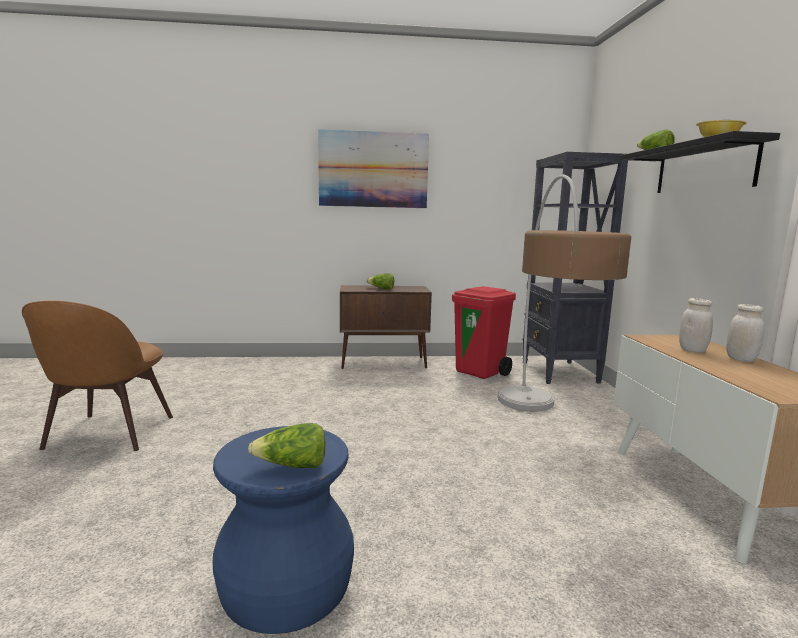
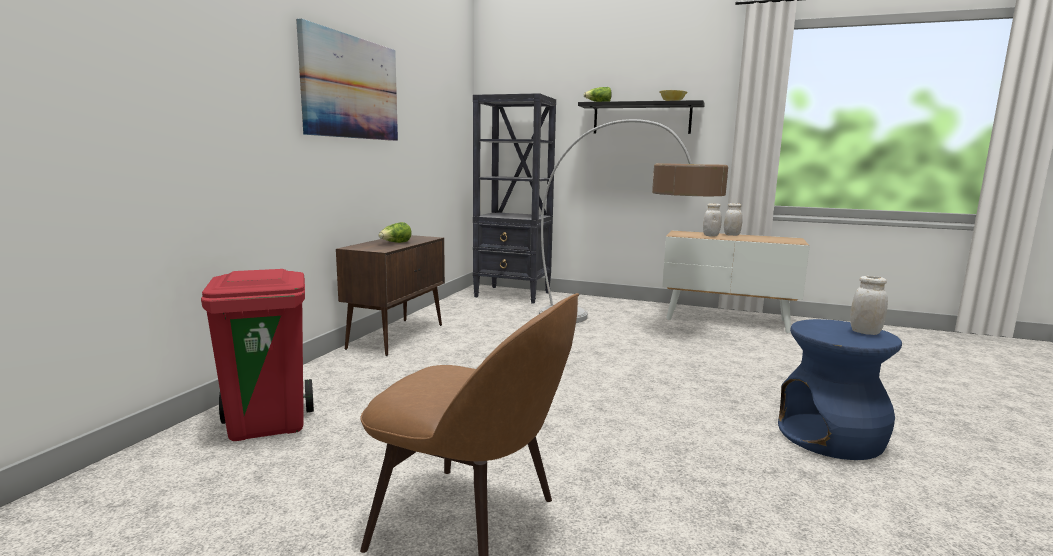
camera: 65 degrees left, 0 degrees up
lettuce [248,423,326,468] -> white jar [850,276,888,335]
red trash can [452,286,516,379] -> red trash can moved to [201,269,314,441]

